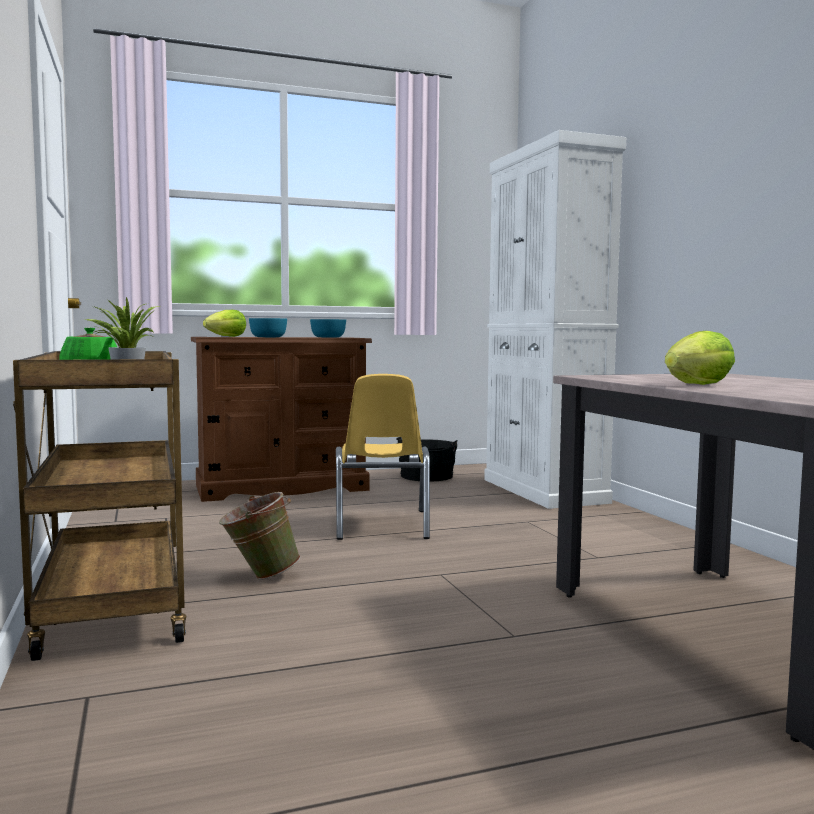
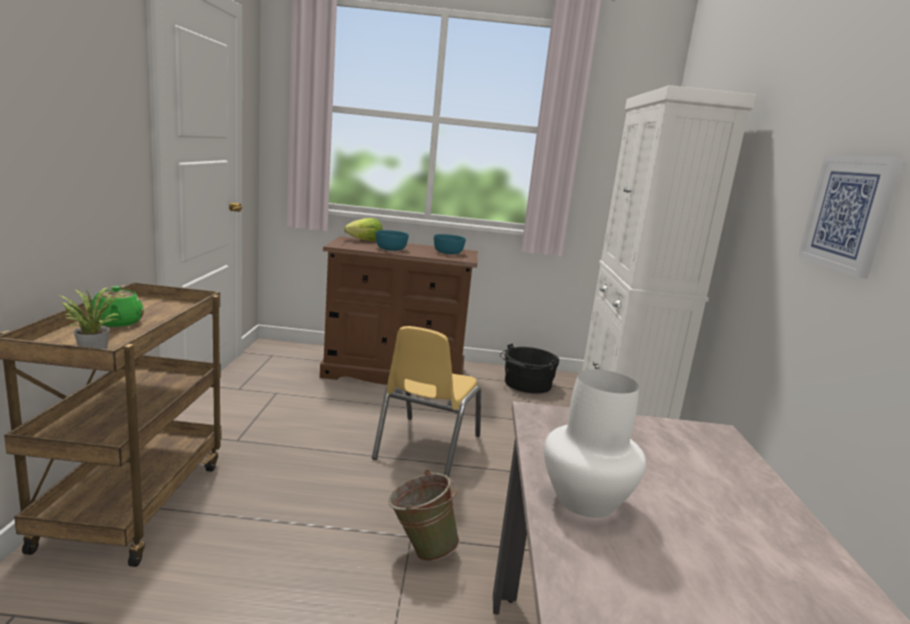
camera: 20 degrees right, 10 degrees up
green bucket [219,492,300,580] -> green bucket moved to [388,470,460,561]
lettuce [665,331,735,385] -> white vase [544,369,646,518]
none -> picture [798,155,904,279]

